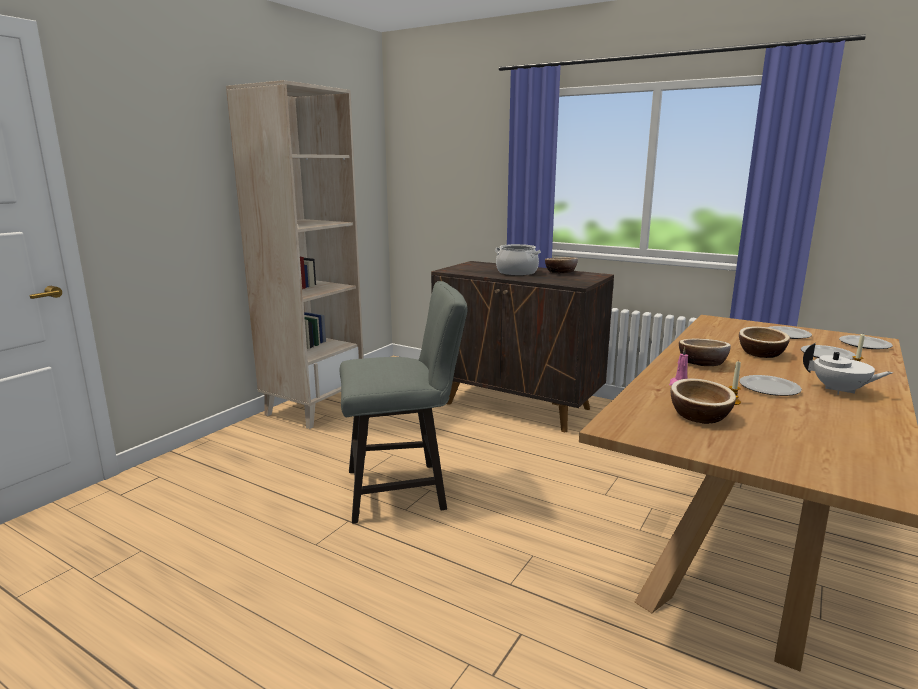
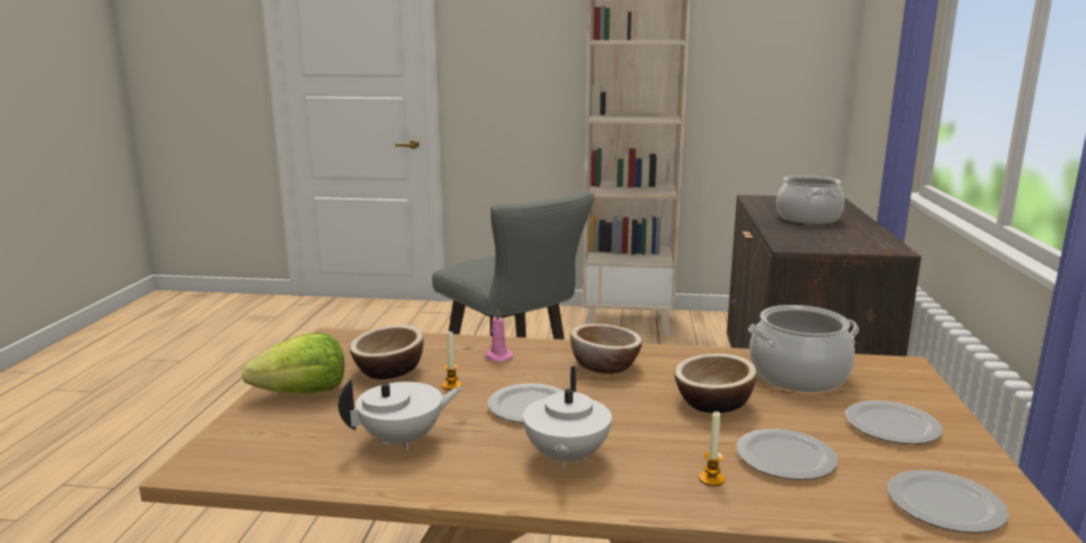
camera: 65 degrees right, 0 degrees up
bowl [545,257,578,273] -> none
none -> lettuce [242,333,344,394]
none -> white teapot [338,380,463,451]
none -> cooking pot [748,305,859,392]

